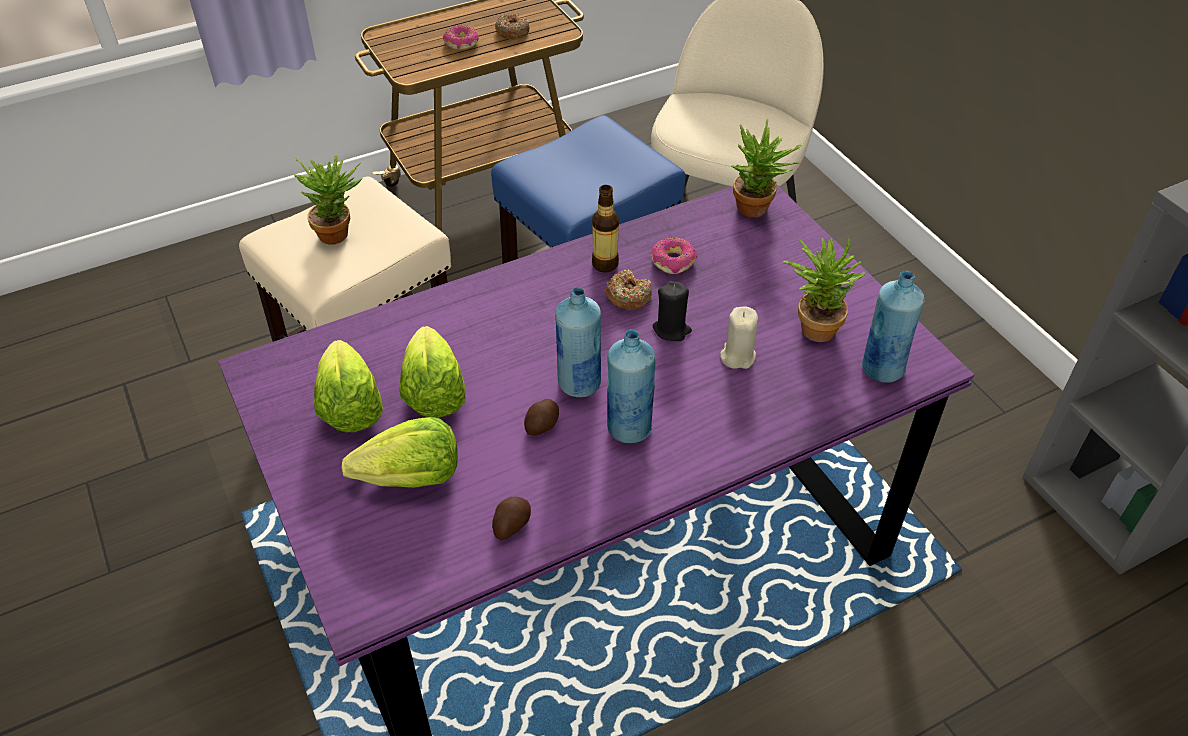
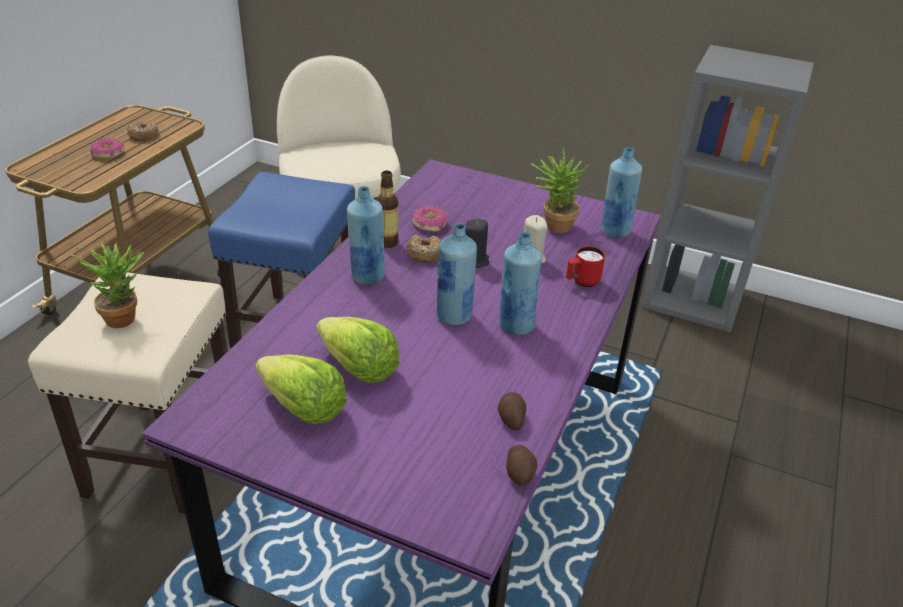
camera: 40 degrees left, 10 degrees down
lettuce [341,417,458,488] -> none
potato [524,399,559,436] -> potato moved to [506,445,537,486]
potted plant [732,119,803,218] -> none
none -> blue bottle [347,186,385,285]
none -> red mug [566,246,606,287]

